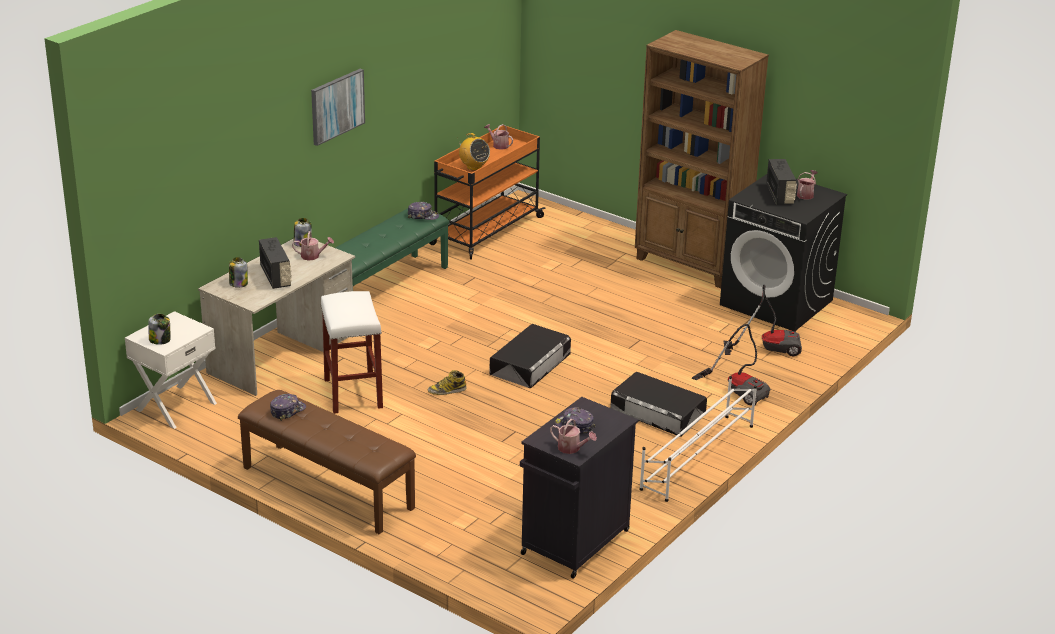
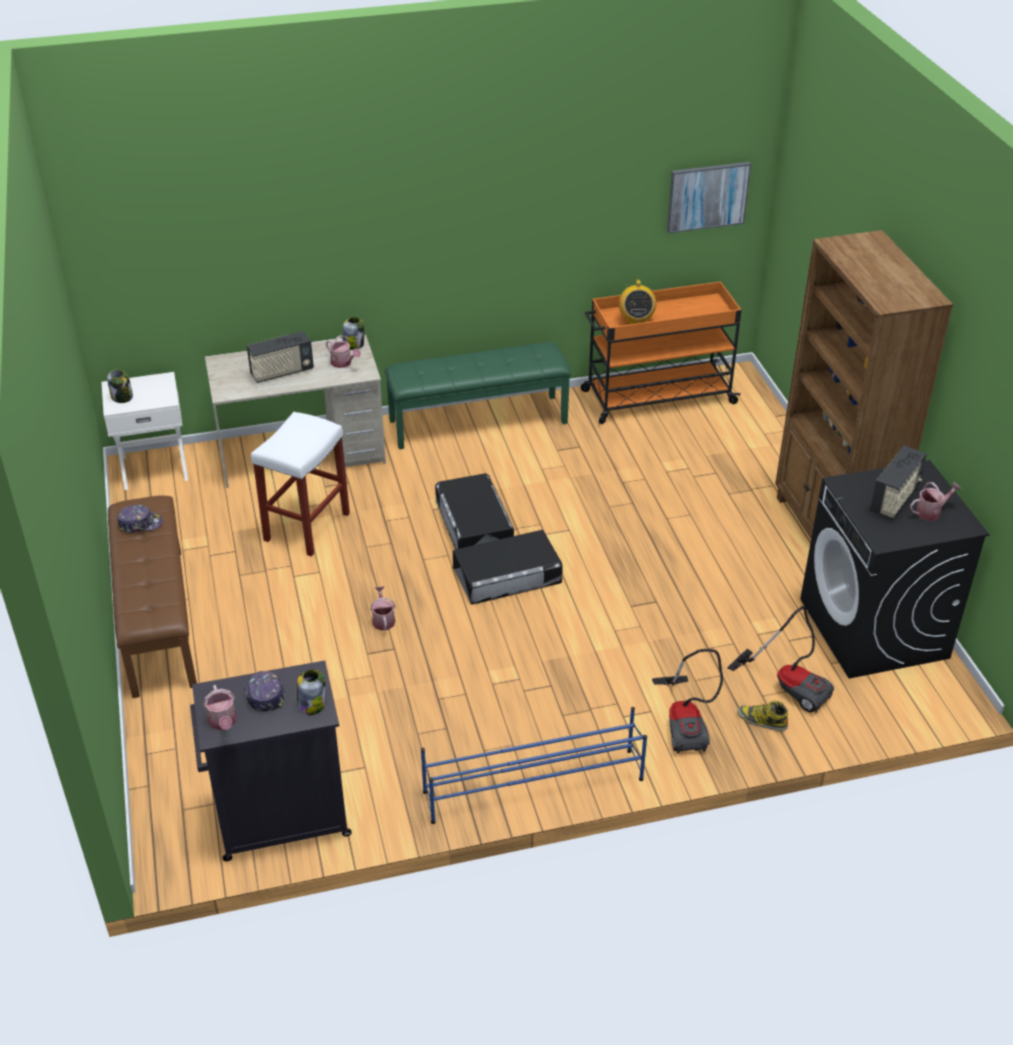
camera: 40 degrees right, 10 degrees up
jar [229,257,248,288] -> jar moved to [297,669,325,715]
radio [259,237,292,289] -> radio turned 45 degrees clockwise [247,331,314,383]
picture [311,69,365,146] -> picture moved to [667,162,751,233]
cap [408,202,439,220] -> none
boot [428,370,467,395] -> boot moved to [737,701,788,731]
watering can [484,124,513,150] -> watering can moved to [370,586,395,631]
black storage box [610,372,707,437] -> black storage box moved to [435,473,514,550]
white shoe rack [640,376,757,502] -> blue shoe rack [421,707,647,824]

